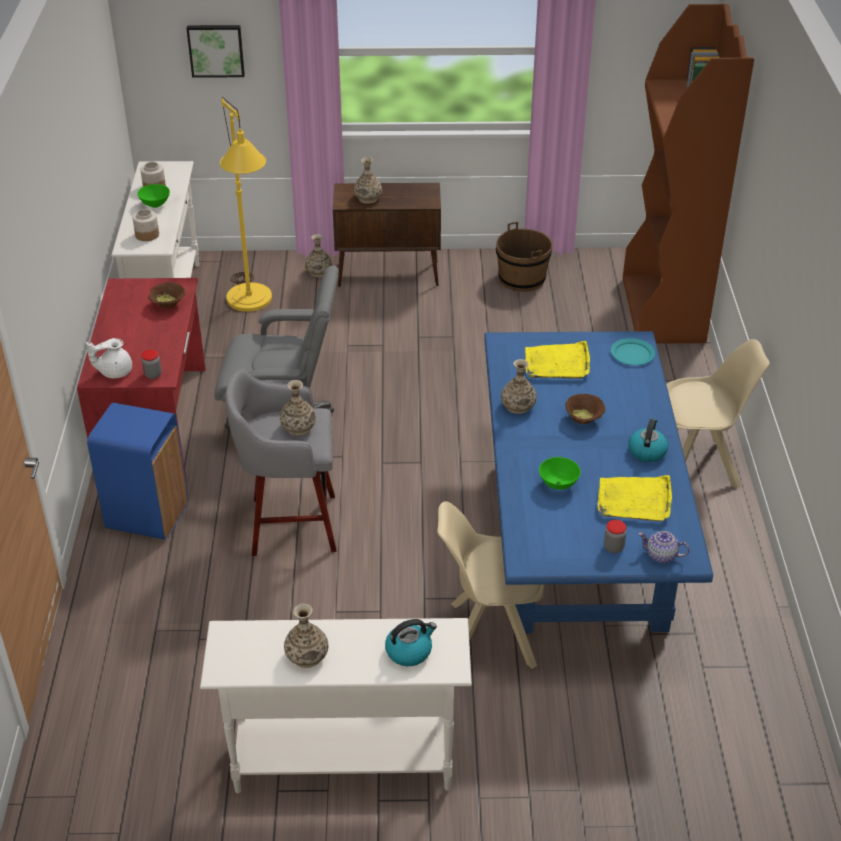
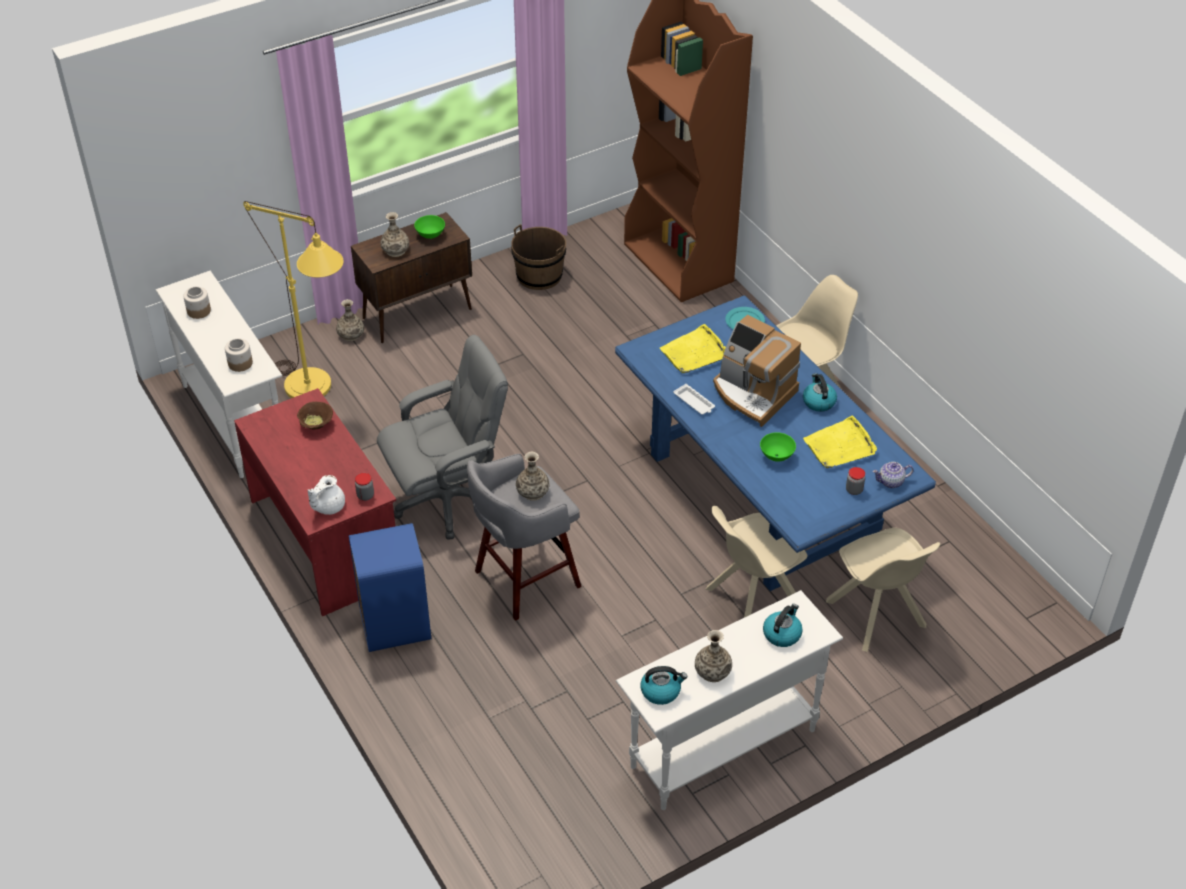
camera: 30 degrees left, 5 degrees up
green bowl [137,184,170,208] -> green bowl moved to [414,215,445,239]
picture [186,25,245,78] -> none
vase [501,359,537,414] -> white tray [673,384,715,415]
brown bowl [565,394,605,424] -> coffee machine [713,315,801,427]
none -> kettle [641,666,687,705]
none -> beige chair [826,528,940,652]

